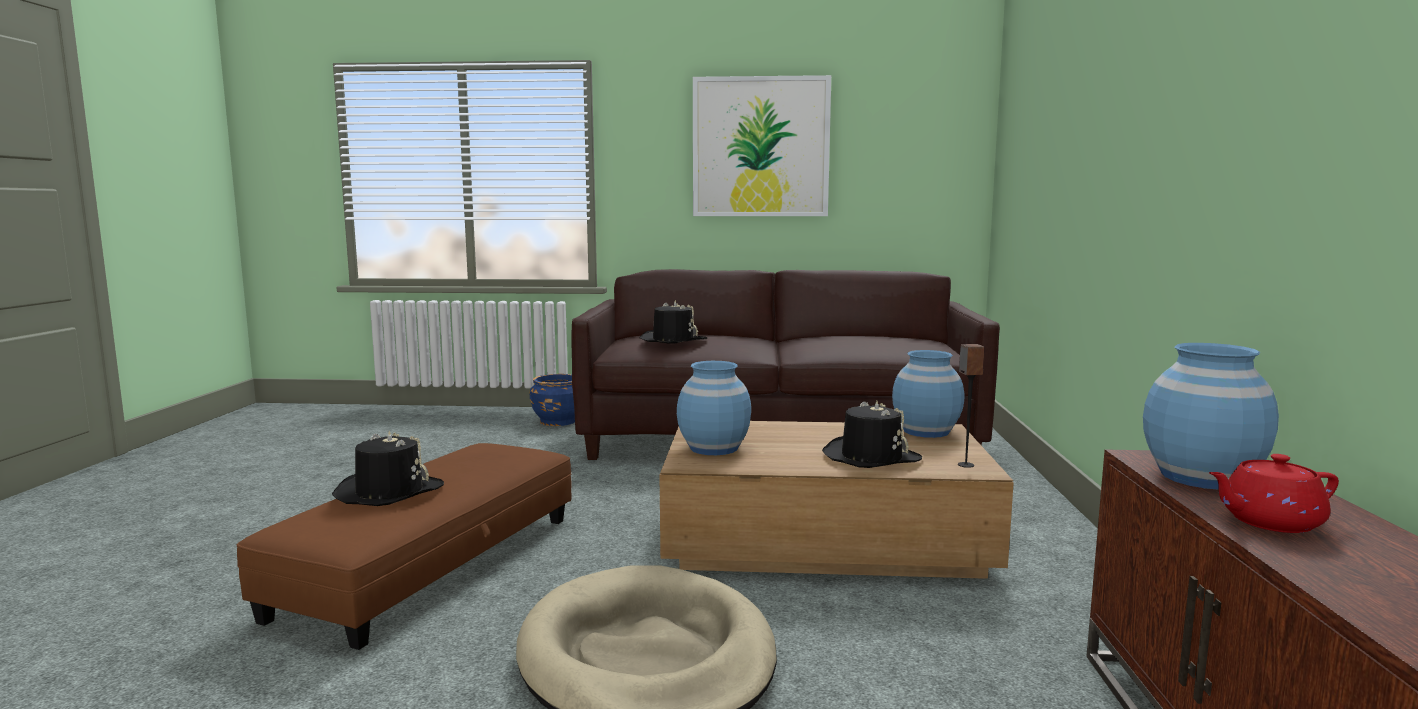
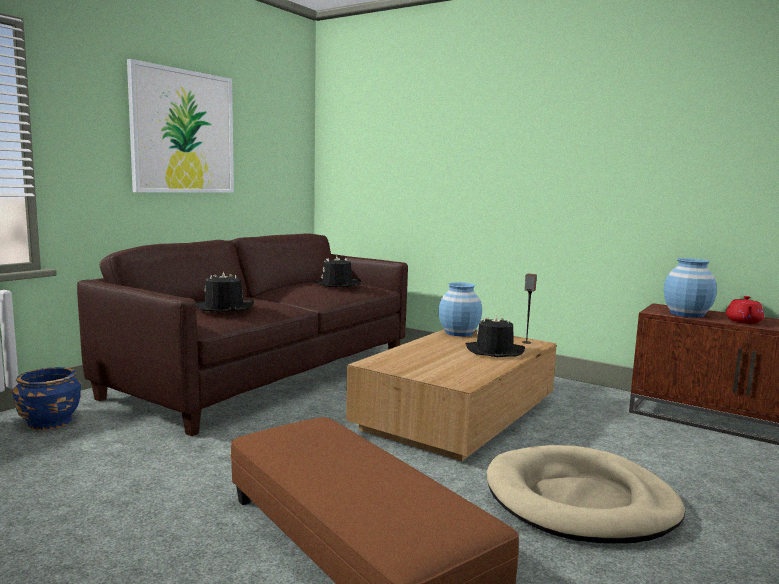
camera: 60 degrees left, 0 degrees up
black hat [332,431,444,506] -> black hat moved to [313,256,361,287]
blue vase [677,361,751,455] -> none

